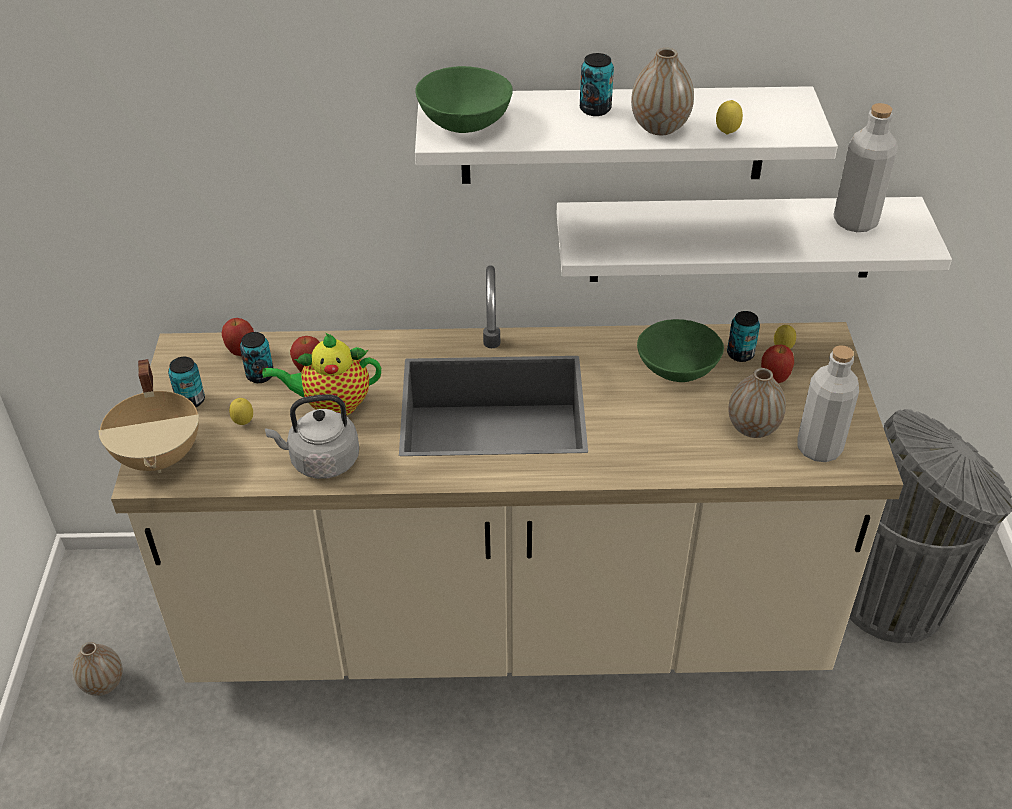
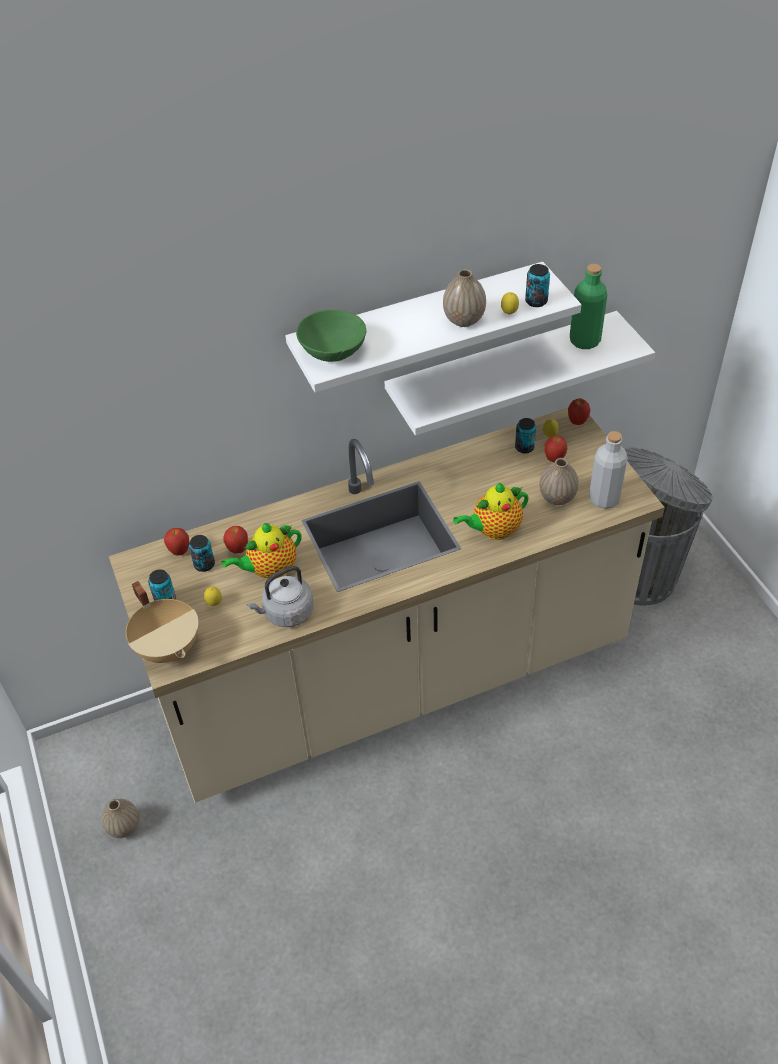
camera: 20 degrees left, 5 degrees up
can [580,53,614,116] -> can moved to [525,264,550,307]
green bowl [637,319,724,382] -> none
grey bottle [833,103,898,232] -> green bottle [570,264,607,349]
none -> teapot [453,483,529,540]
none -> apple [568,398,590,425]

